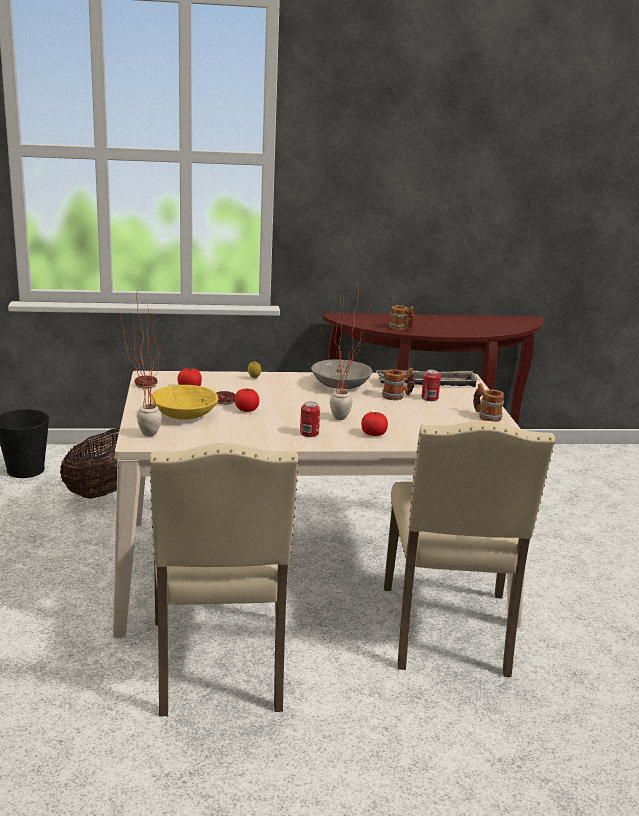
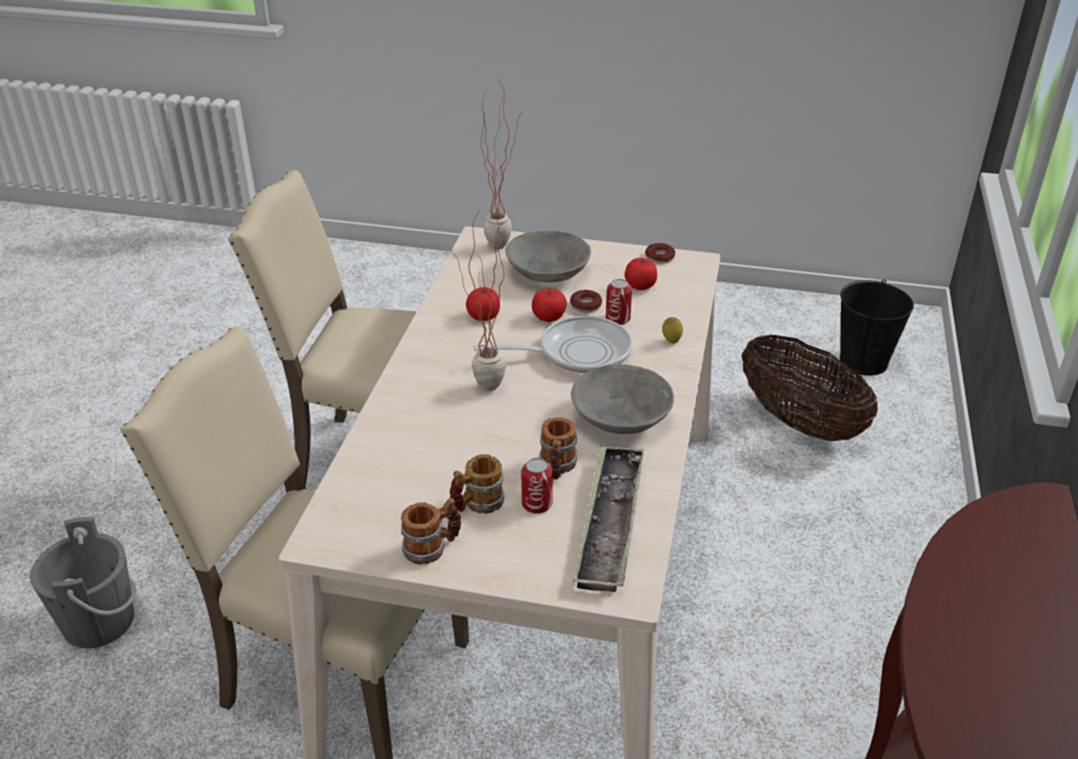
camera: 110 degrees right, 15 degrees up
yellow bowl [151,385,218,420] -> grey bowl [505,231,591,283]
can [300,402,320,437] -> can moved to [606,279,632,325]
tomato [361,412,388,436] -> tomato moved to [466,287,500,321]
mug [389,305,415,330] -> mug moved to [450,454,504,514]
none -> grey bucket [30,517,136,648]
none -> frying pan [473,316,632,373]

